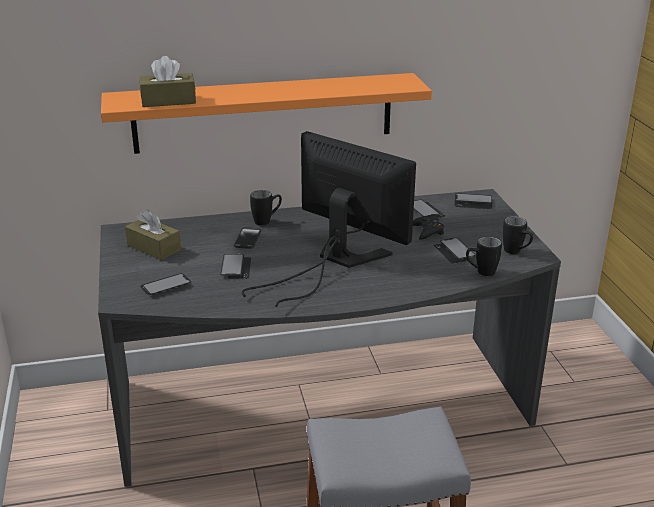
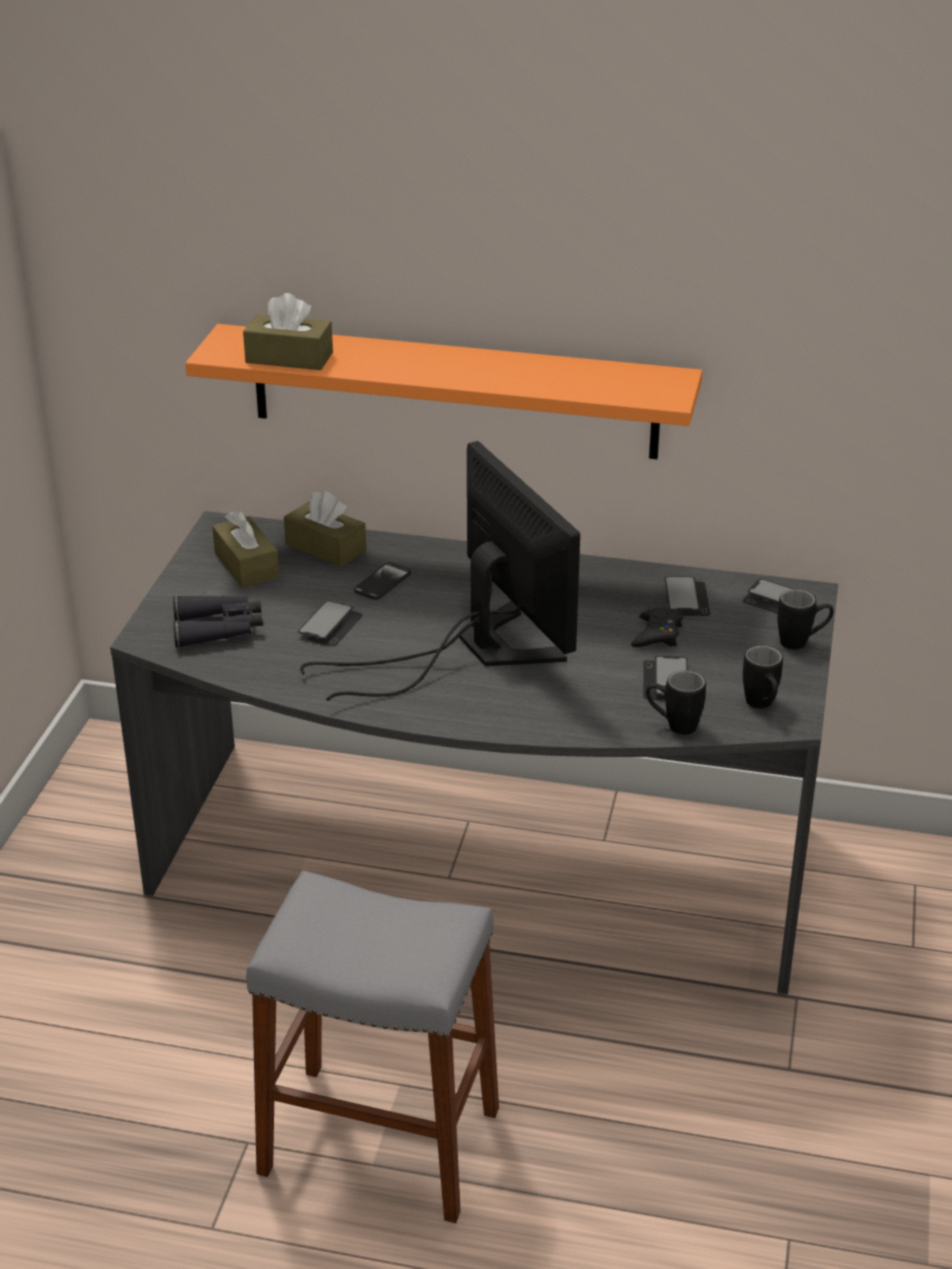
camera: 25 degrees right, 5 degrees up
phone [140,273,191,295] -> black binoculars [173,595,263,648]
black mug [250,190,282,226] -> black mug moved to [777,589,833,650]
none -> brown tissue box [284,490,366,567]

